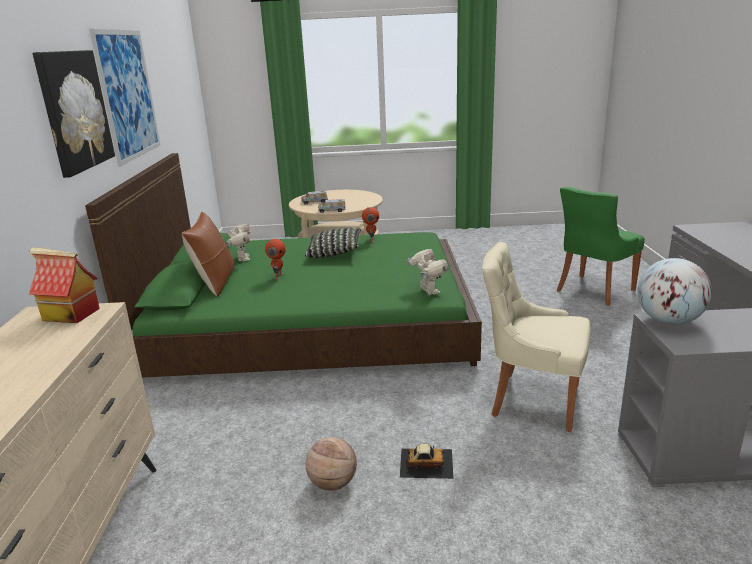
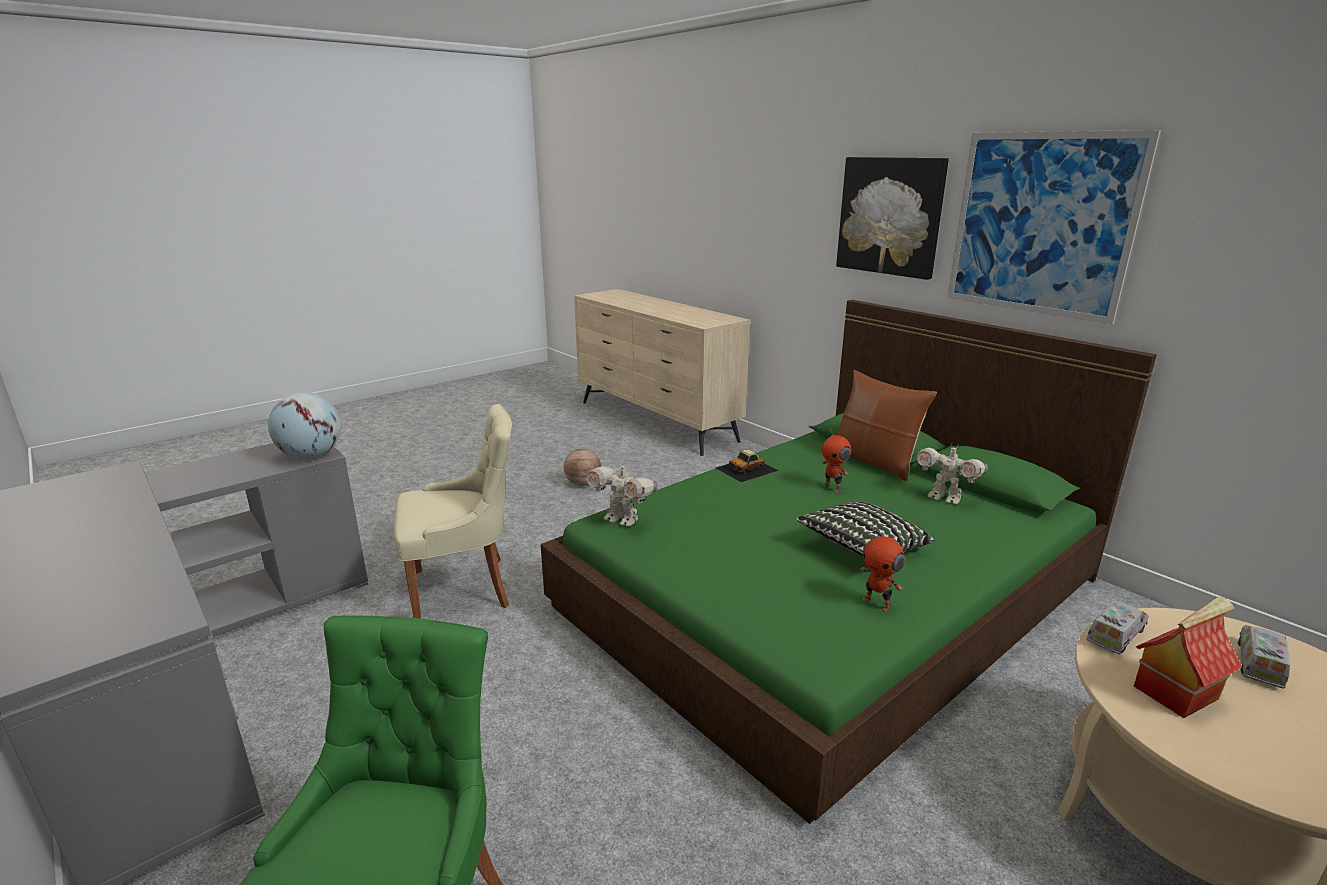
camera: 140 degrees right, 0 degrees up
toy house [29,248,100,323] -> toy house moved to [1134,597,1242,718]
toy car [400,443,454,479] -> toy car moved to [716,450,779,482]

